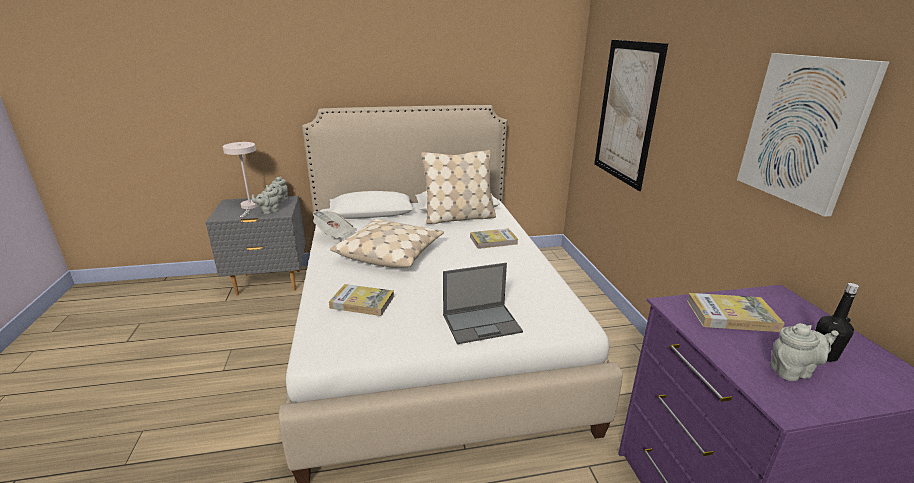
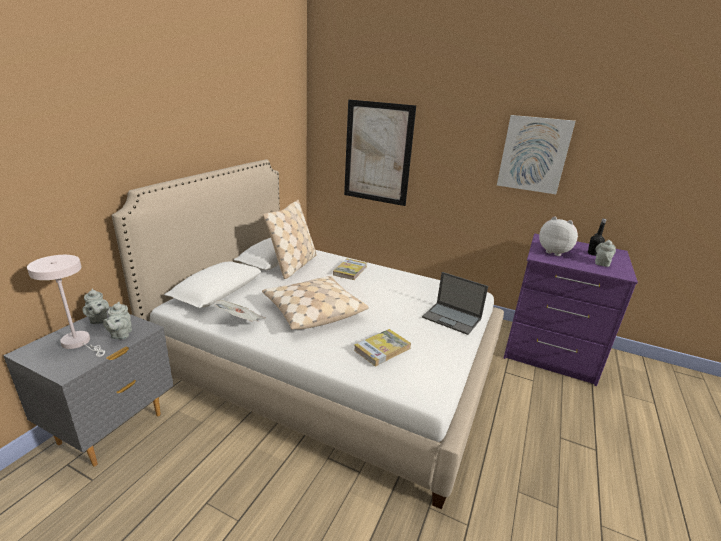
camera: 55 degrees left, 0 degrees up
laptop [443,263,523,344] -> laptop turned 105 degrees clockwise [422,272,488,335]
book [687,293,785,332] -> plush toy [539,216,578,256]

